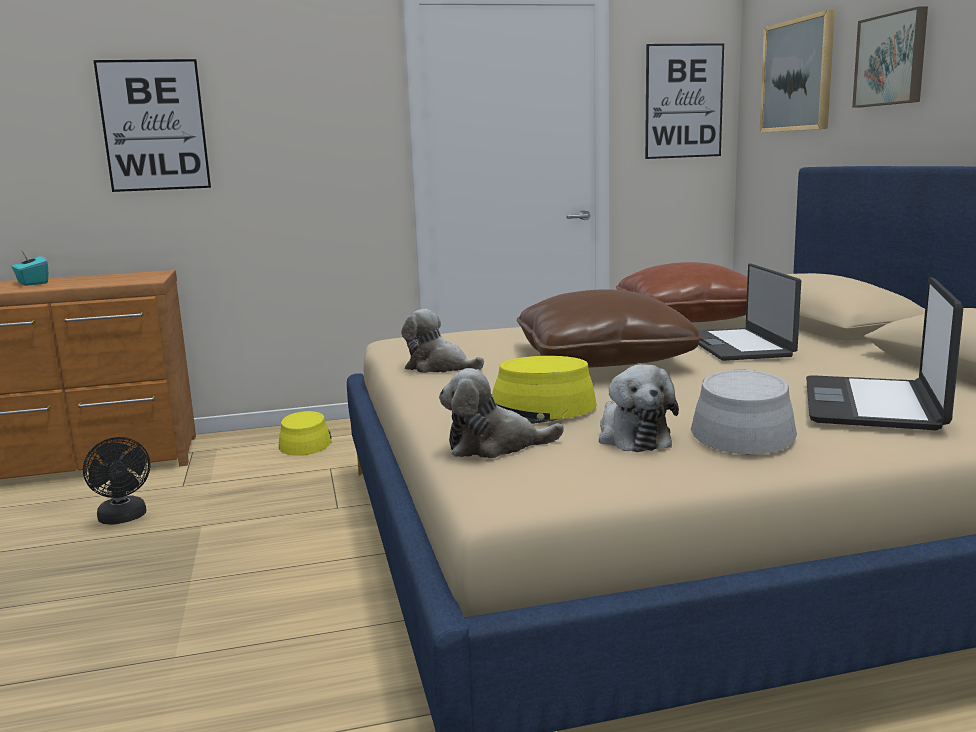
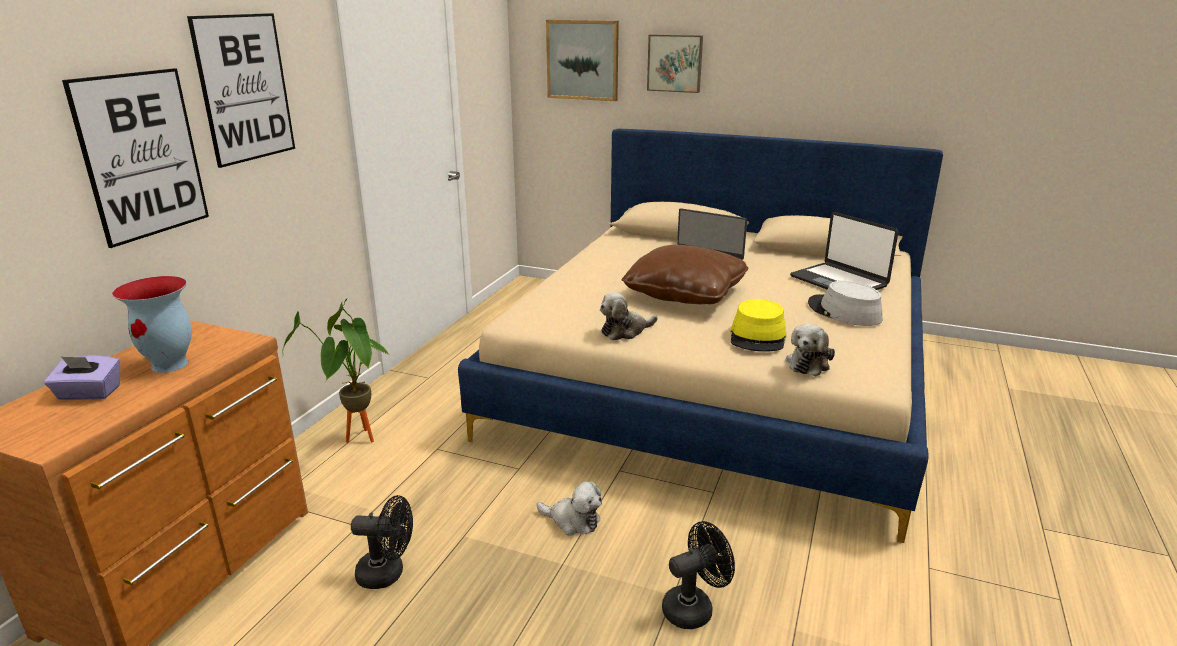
camera: 55 degrees left, 10 degrees up
turquoise tissue box [12,251,48,286] -> purple tissue box [44,355,120,400]
yellow hat [278,411,332,456] -> potted plant [282,299,391,443]
plush toy [599,364,679,452] -> plush toy moved to [536,481,602,536]
brown pillow [616,262,748,323] -> none
picture [645,43,724,159] -> picture moved to [187,13,295,168]
none -> vase [112,276,192,373]
none -> black fan [662,521,735,629]

